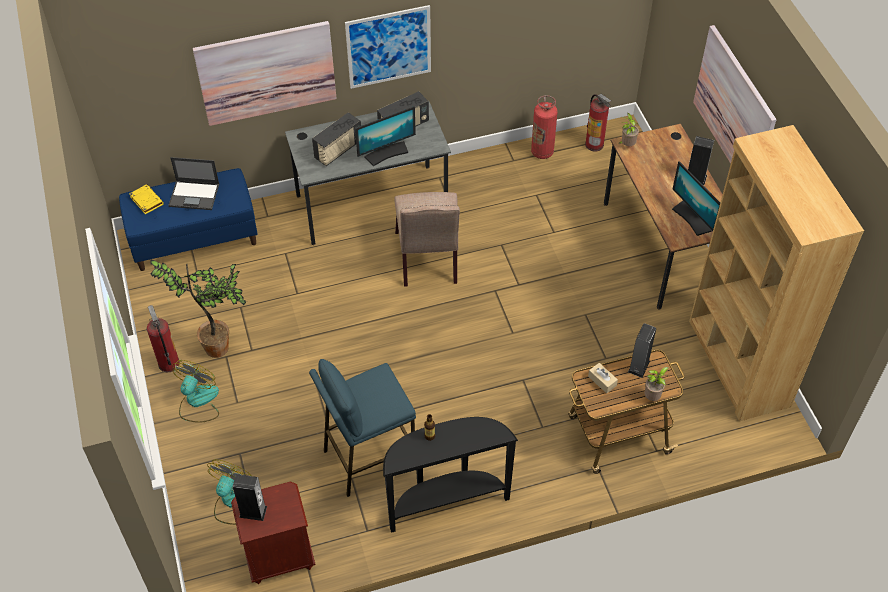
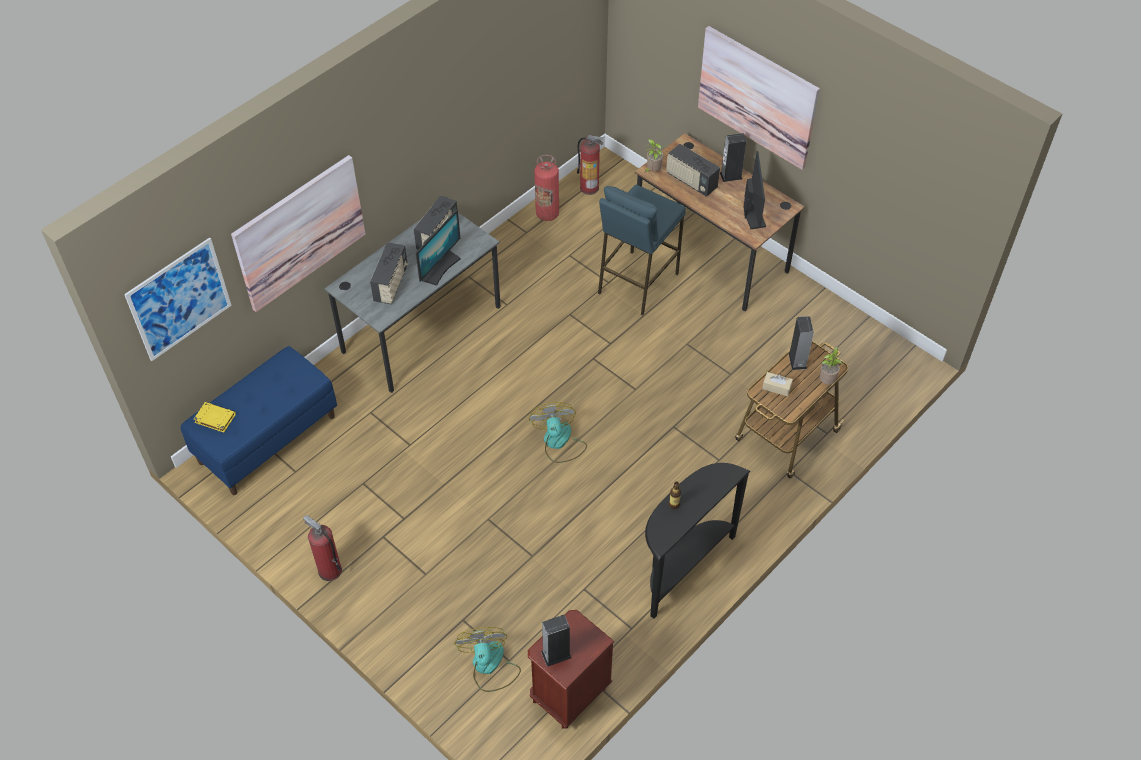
camera: 30 degrees left, 0 degrees up
potted plant [150,260,246,358] -> none
laptop [168,157,219,210] -> none
fan [172,360,219,423] -> fan moved to [529,402,587,463]
blue stool [309,359,416,497] -> blue stool moved to [598,185,686,315]
picture [345,5,431,89] -> picture moved to [124,237,232,361]
beige chair [395,192,460,287] -> none
monitor [672,161,720,236] -> monitor turned 120 degrees counterclockwise [743,151,766,229]
brown bookcase [689,125,864,422] -> none
none -> radio [667,144,720,197]

